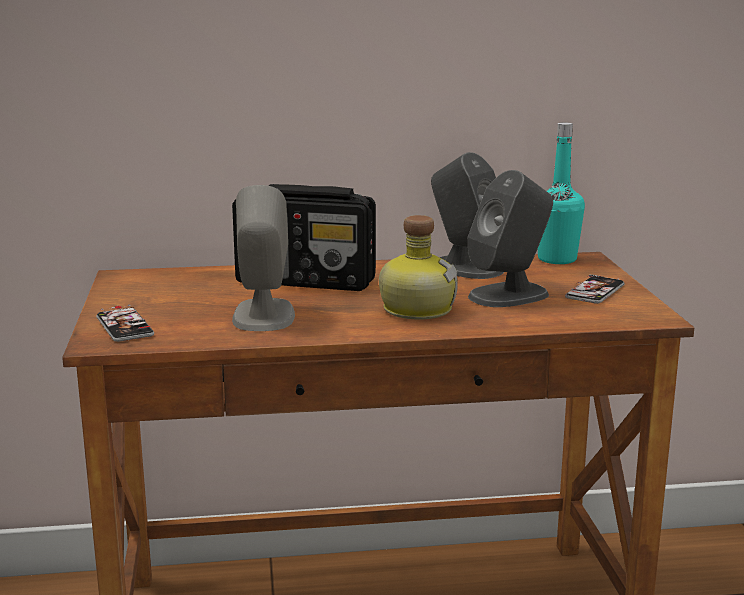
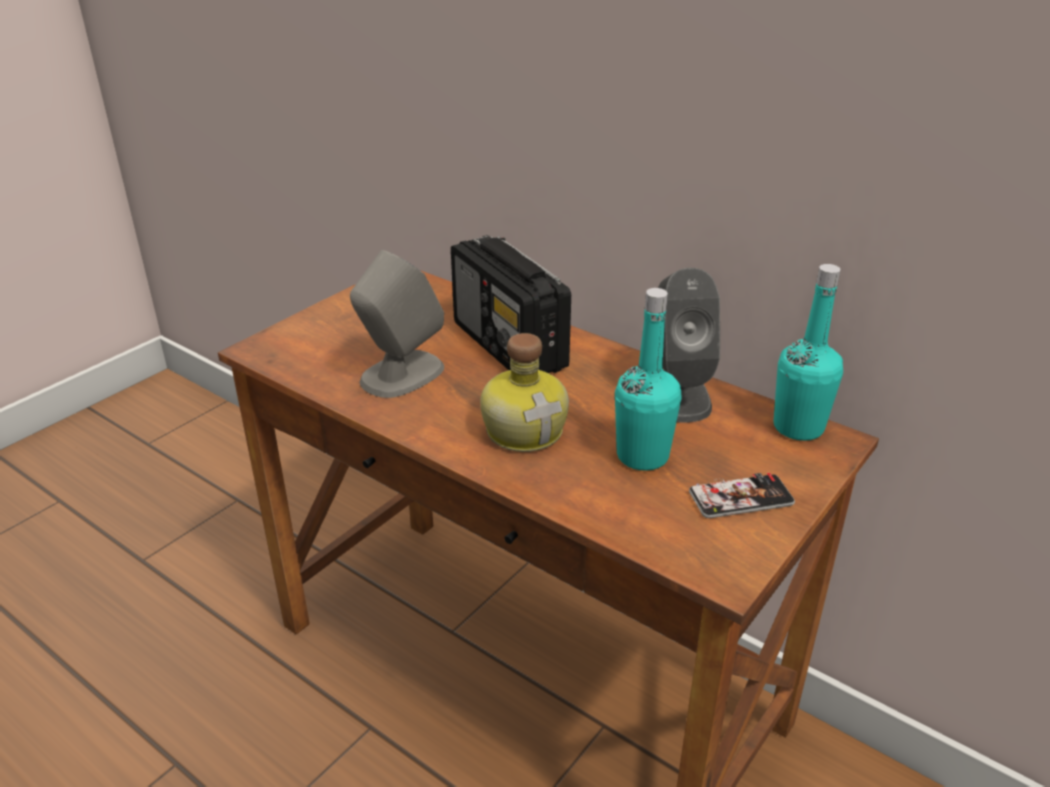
camera: 45 degrees right, 15 degrees up
phone [96,305,154,342] -> none
grey speaker [468,170,553,307] -> turquoise bottle [615,288,681,471]

